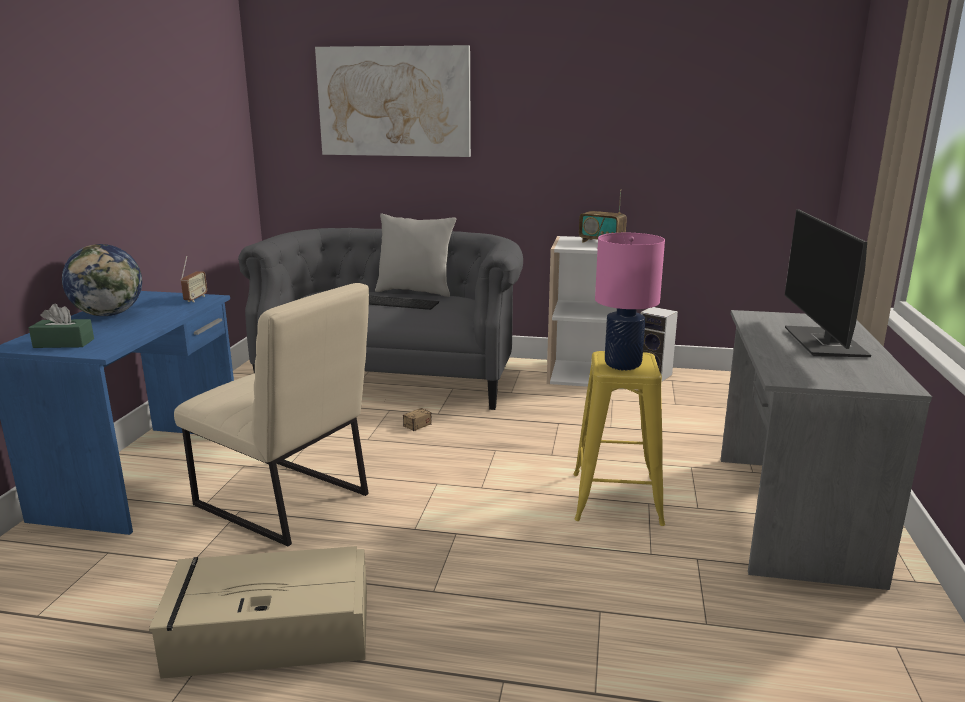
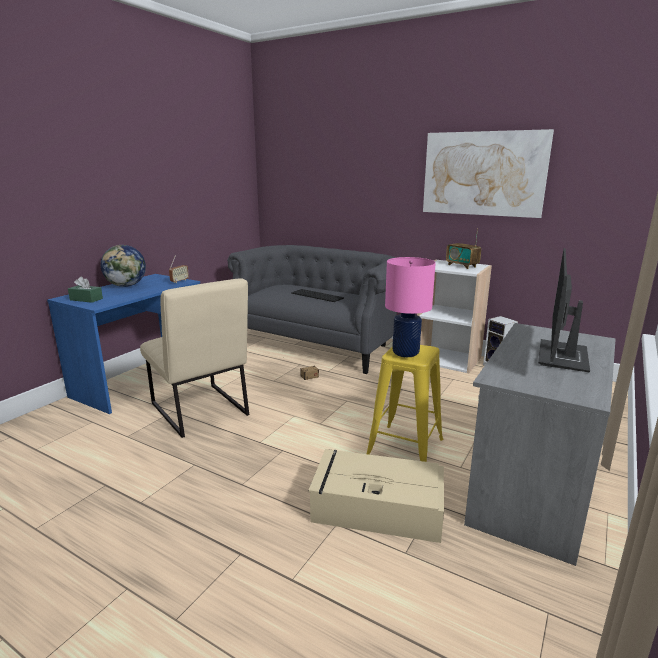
camera: 20 degrees right, 0 degrees up
beige storage box [149,546,367,679] -> beige storage box moved to [309,449,444,543]
picture [315,45,471,157] -> picture moved to [423,129,554,218]
grey pillow [375,214,456,297] -> none

